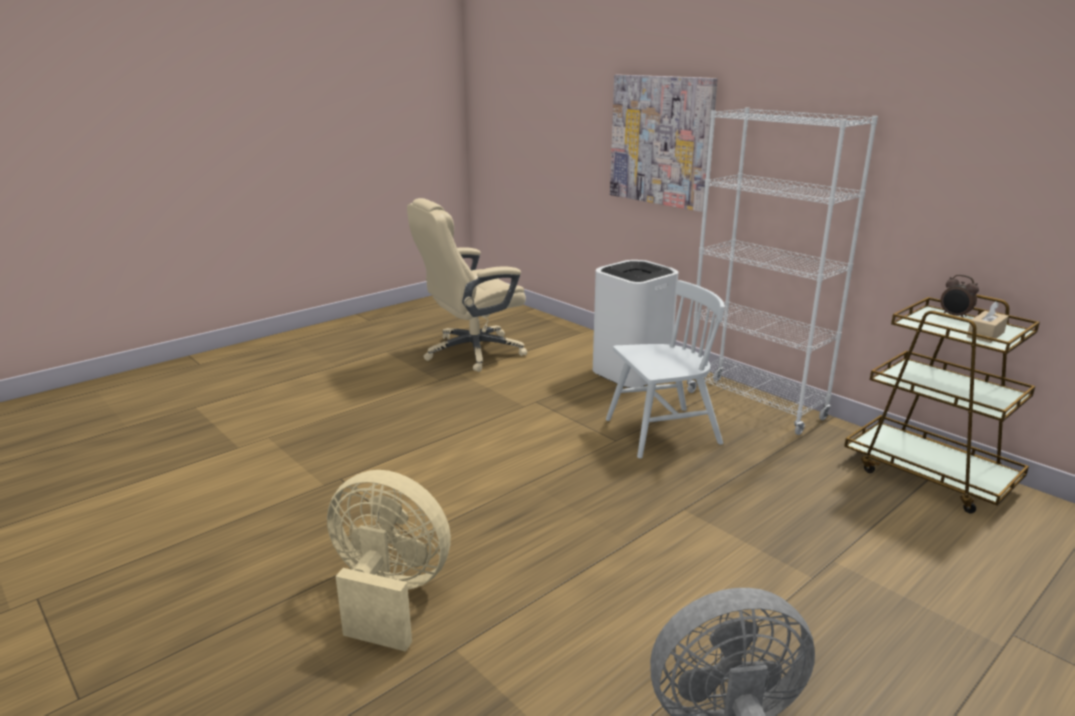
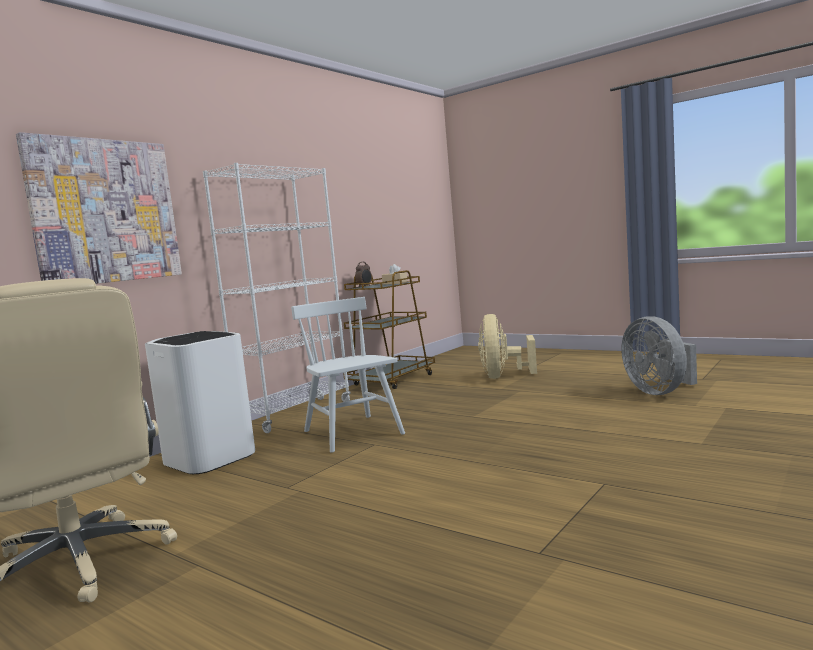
camera: 100 degrees left, 15 degrees down
beige fan [327,470,451,652] -> beige fan moved to [478,314,537,379]

